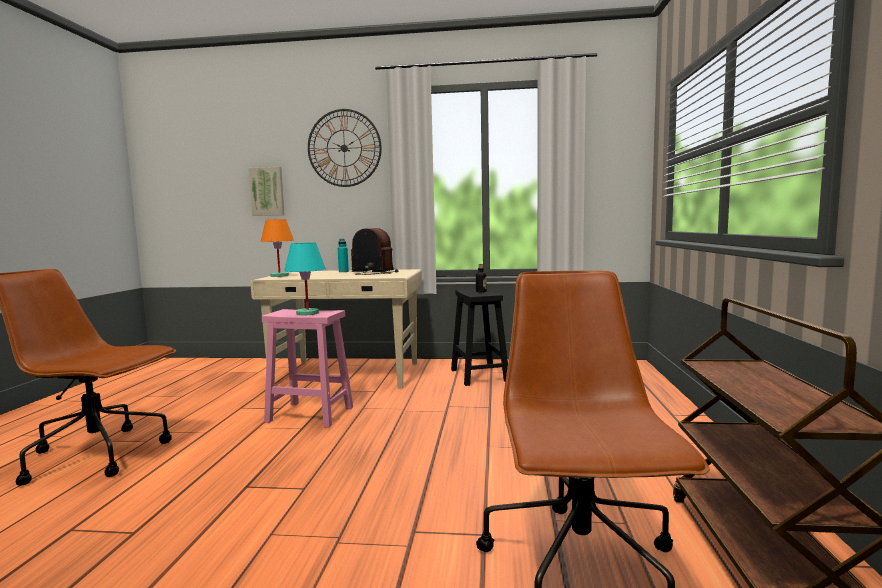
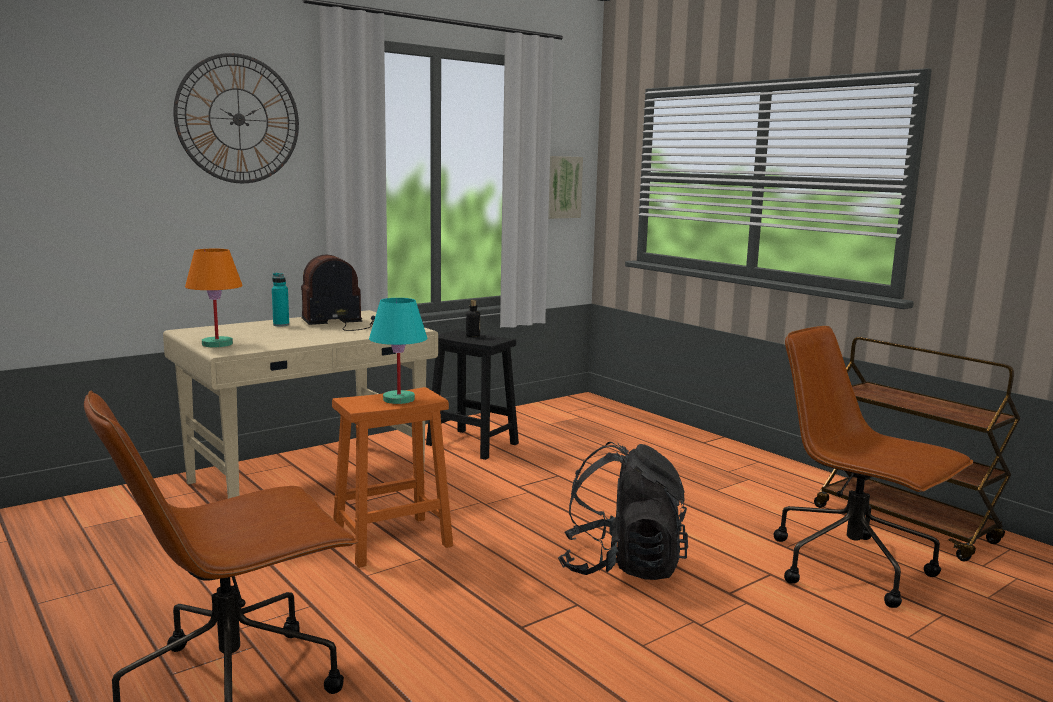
camera: 45 degrees left, 5 degrees up
picture [249,167,285,216] -> picture moved to [548,156,583,219]
pink stool [262,309,353,428] -> orange stool [332,387,453,568]
none -> black backpack [558,442,688,580]

